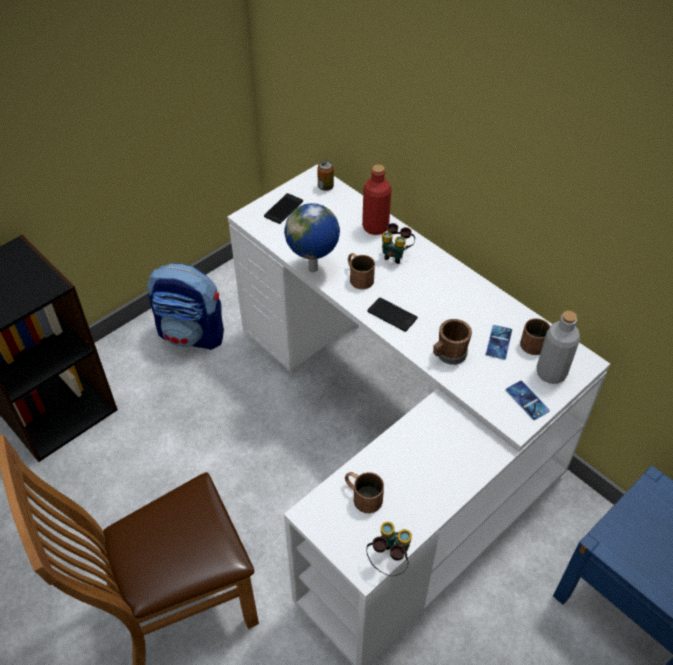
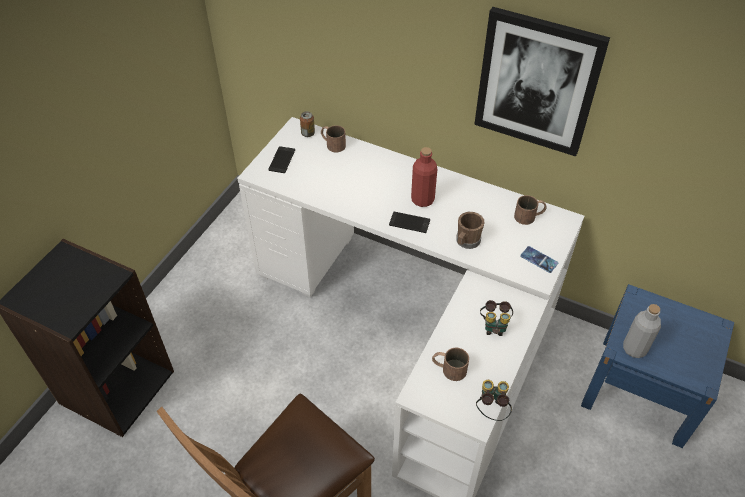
camera: 20 degrees left, 0 degrees up
backpack [147,263,224,350] -> none
globe [284,203,340,272] -> none
brown mug [348,253,375,289] -> brown mug moved to [321,125,346,152]
red bottle [362,164,391,235] -> red bottle moved to [411,147,437,207]
binoculars [382,223,415,264] -> binoculars moved to [480,300,513,336]
phone [486,325,512,360] -> none
grey bottle [536,311,580,384] -> grey bottle moved to [623,304,661,358]
none -> picture [474,7,610,157]

